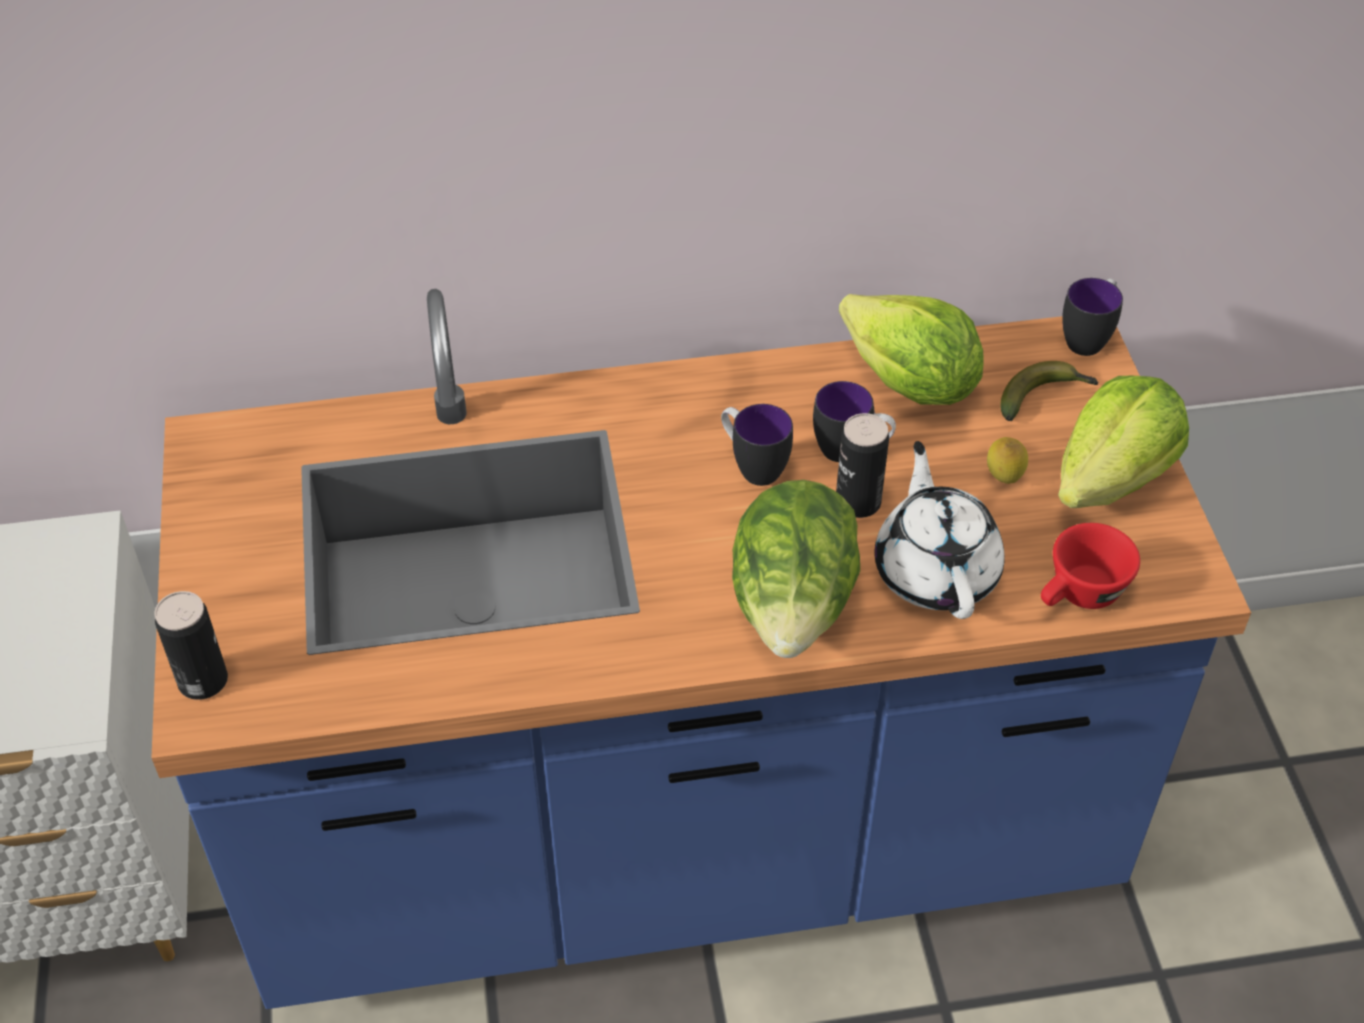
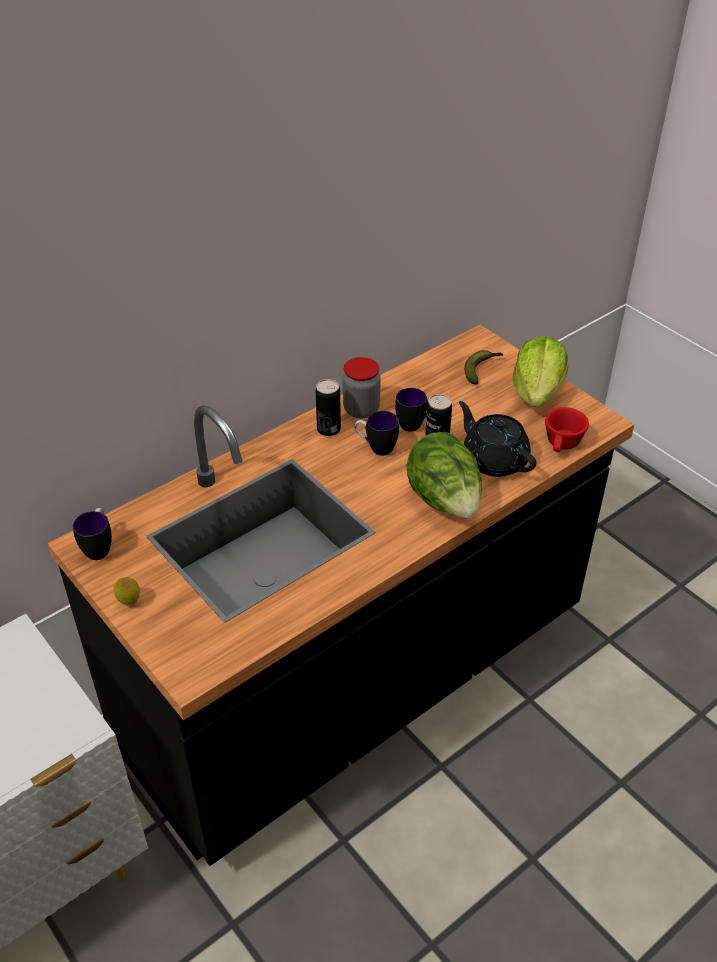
camera: 30 degrees left, 5 degrees down
blue counter [151,289,1251,1009] -> black counter [47,325,634,866]
can [155,591,228,700] -> can moved to [316,379,341,436]
lettuce [839,294,983,405] -> none
white teapot [875,441,1005,619] -> black teapot [459,401,536,477]
lemon [987,437,1028,484] -> lemon moved to [114,577,140,605]
mug [1062,278,1123,356] -> mug moved to [73,508,112,560]
none -> jar [342,357,381,418]

